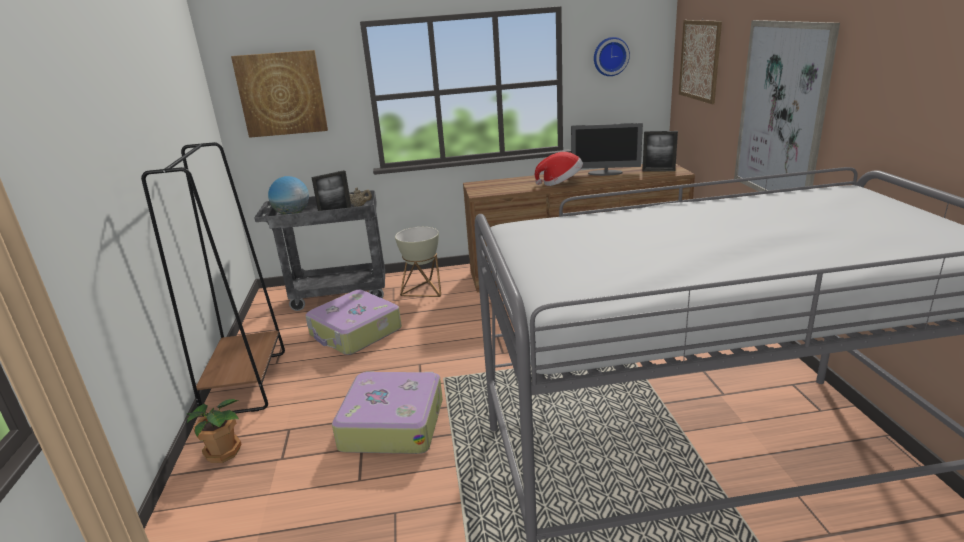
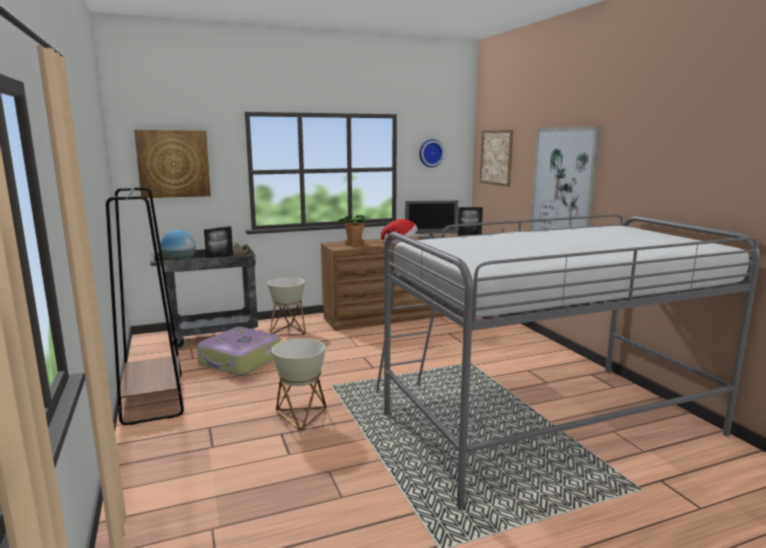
camera: 15 degrees left, 10 degrees down
potted plant [186,399,242,463] -> potted plant moved to [337,215,366,246]
suitcase [332,372,443,454] -> planter [272,338,327,430]

